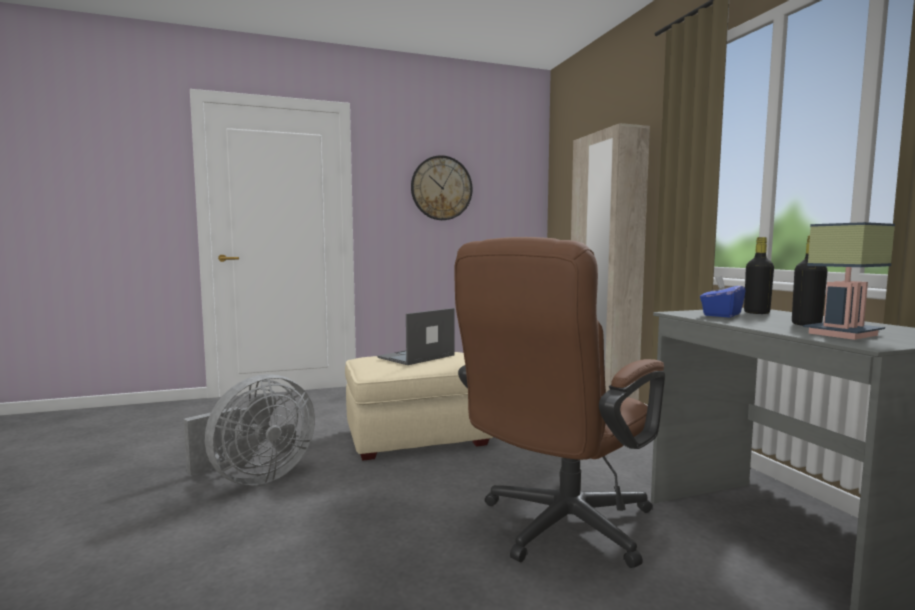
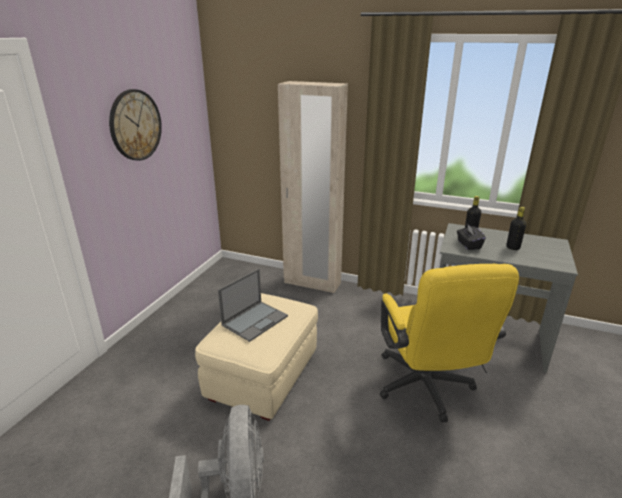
camera: 50 degrees left, 20 degrees up
laptop [378,308,455,365] -> laptop turned 135 degrees counterclockwise [218,269,288,342]
brown office chair [454,237,665,568] -> yellow office chair [380,264,519,422]
blue tissue box [700,276,746,318] -> black tissue box [457,224,486,250]
table lamp [803,222,895,340] -> none

